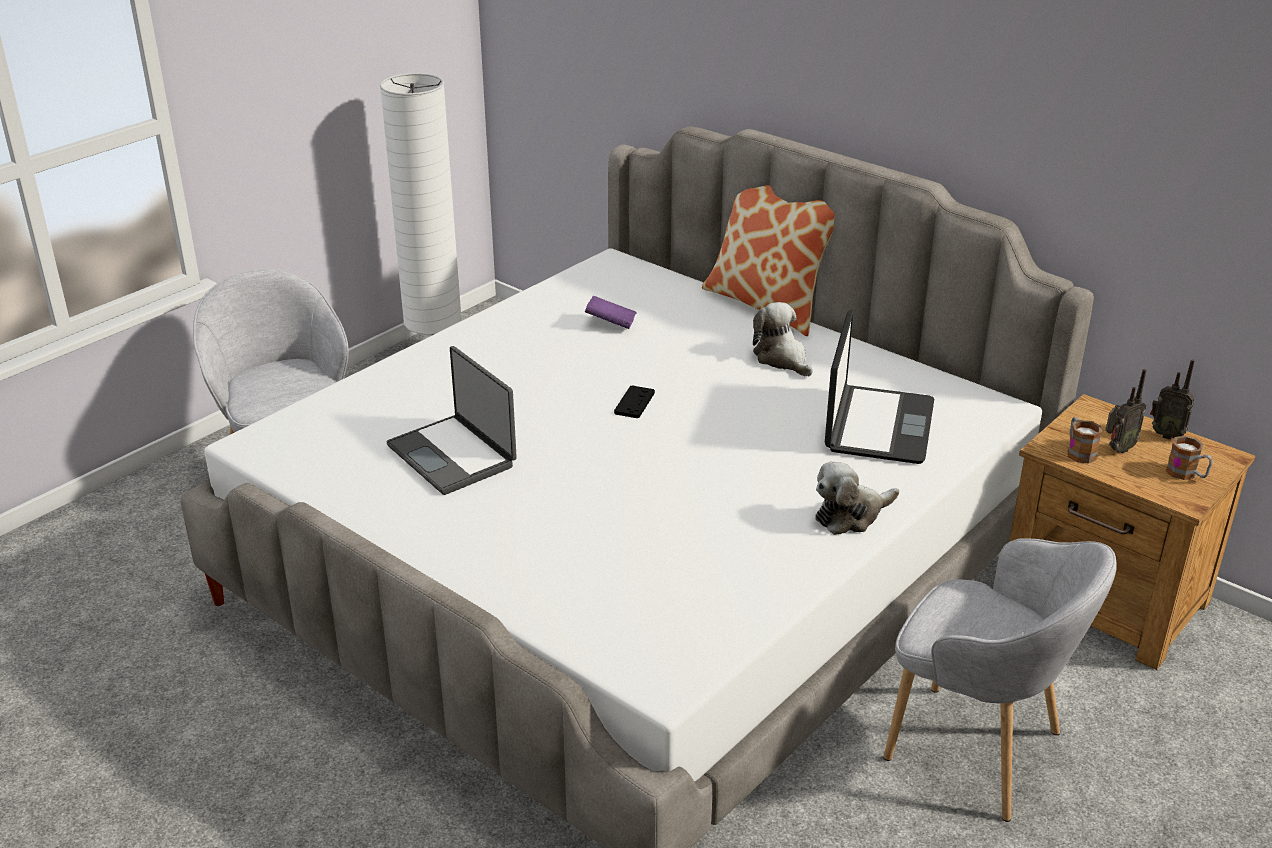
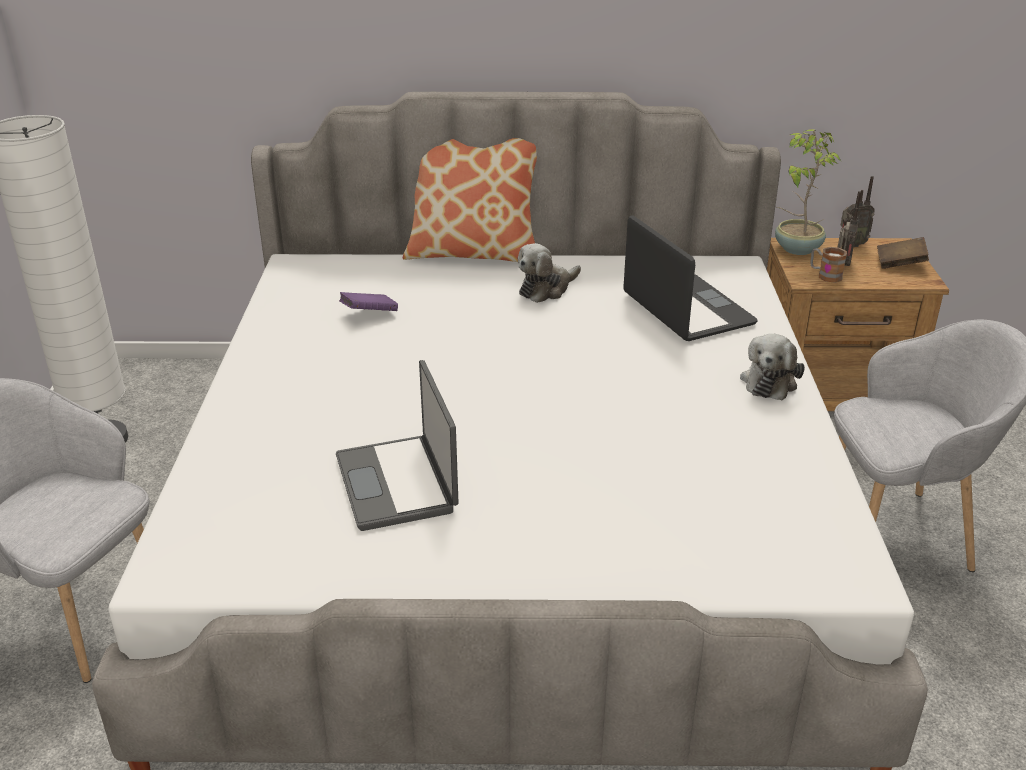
camera: 40 degrees left, 0 degrees up
laptop [387,346,517,495] -> laptop turned 60 degrees clockwise [336,360,458,531]
black game controller [614,385,655,418] -> none
plush toy [753,302,813,377] -> plush toy turned 60 degrees counterclockwise [518,243,581,303]
mug [1166,435,1213,480] -> brown book [877,237,929,269]
none -> potted plant [775,129,842,255]

